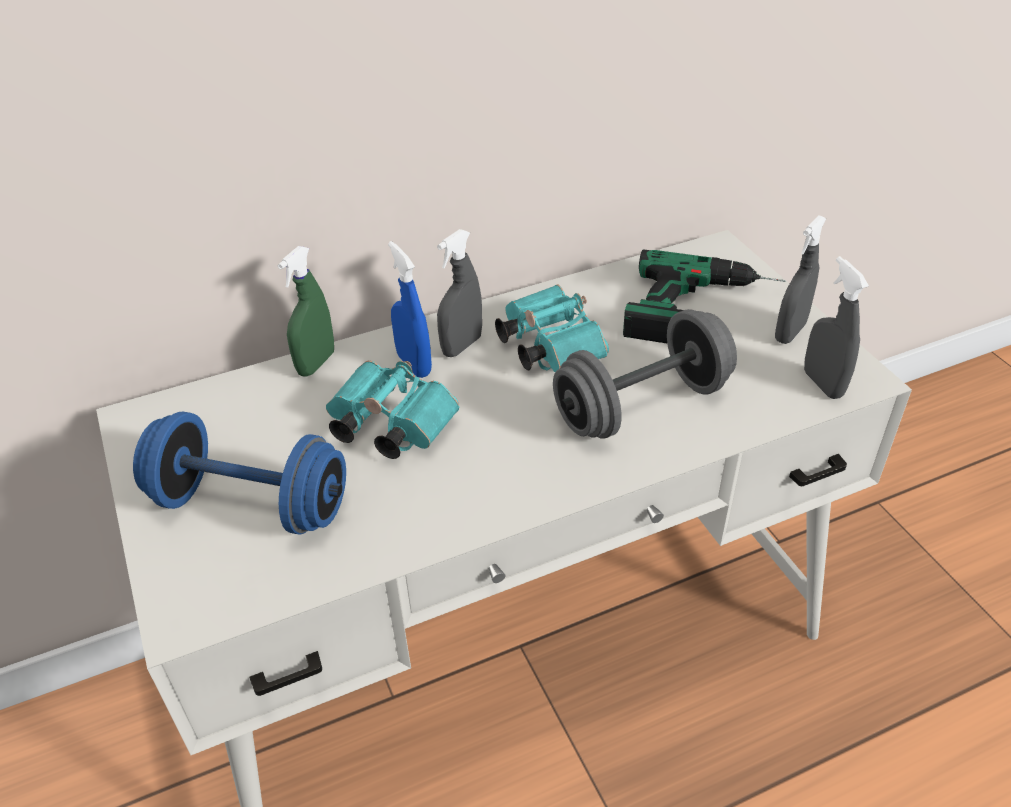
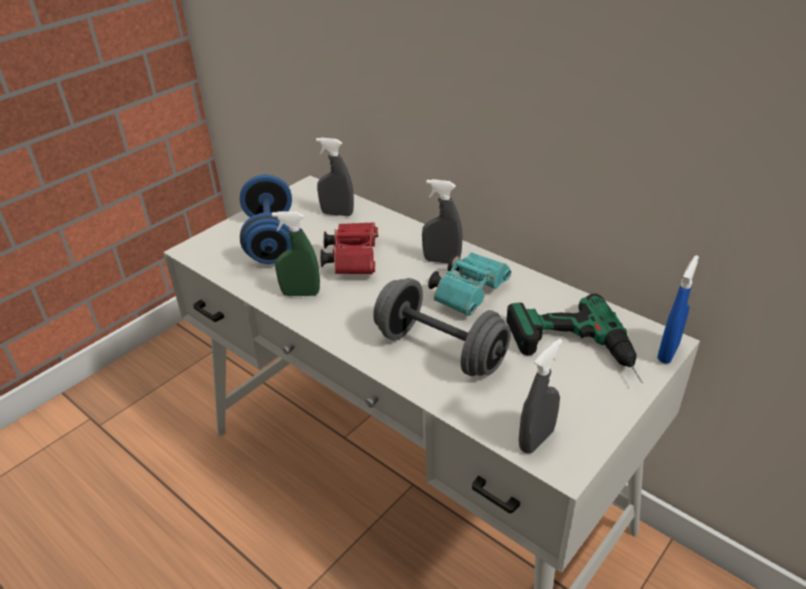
camera: 65 degrees right, 5 degrees down
green spray bottle [278,246,334,377] -> green spray bottle moved to [272,211,320,296]
turquoise binoculars [326,361,459,459] -> red binoculars [320,222,378,274]
blue spray bottle [388,241,432,378] -> blue spray bottle moved to [657,255,699,364]
grey spray bottle [775,215,826,344] -> grey spray bottle moved to [316,138,354,216]

